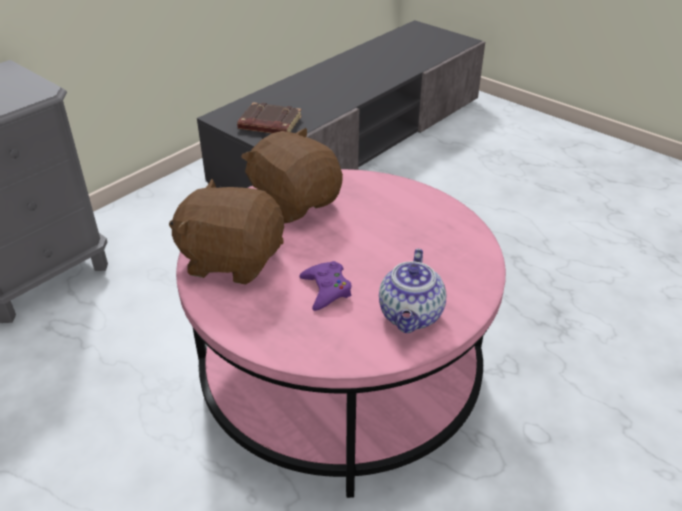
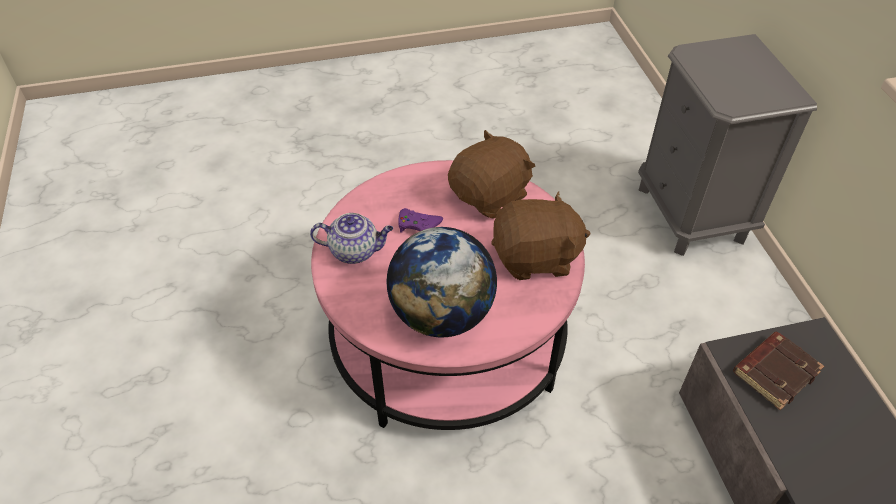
camera: 125 degrees right, 10 degrees up
teapot [379,249,446,333] -> teapot turned 135 degrees clockwise [310,213,393,264]
none -> globe [387,227,497,337]

